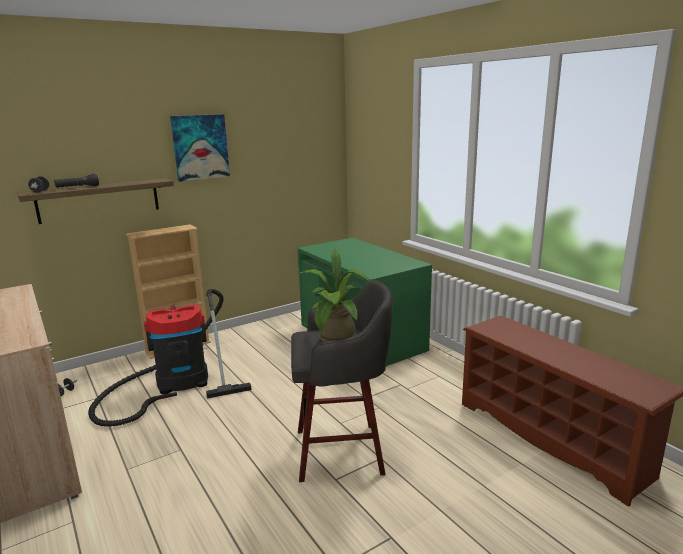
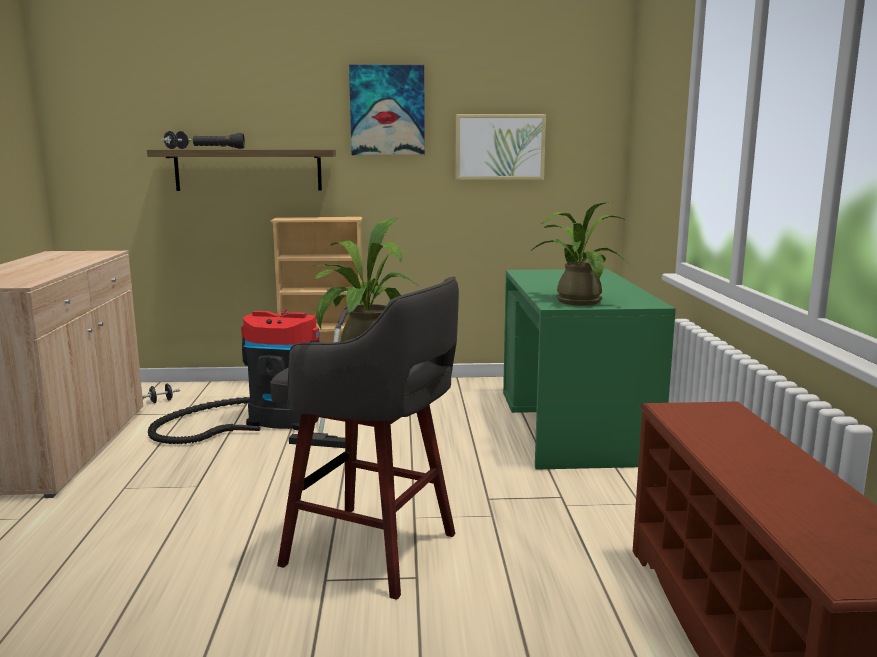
camera: 30 degrees right, 5 degrees down
none -> picture [455,114,546,180]
none -> potted plant [532,202,632,306]

